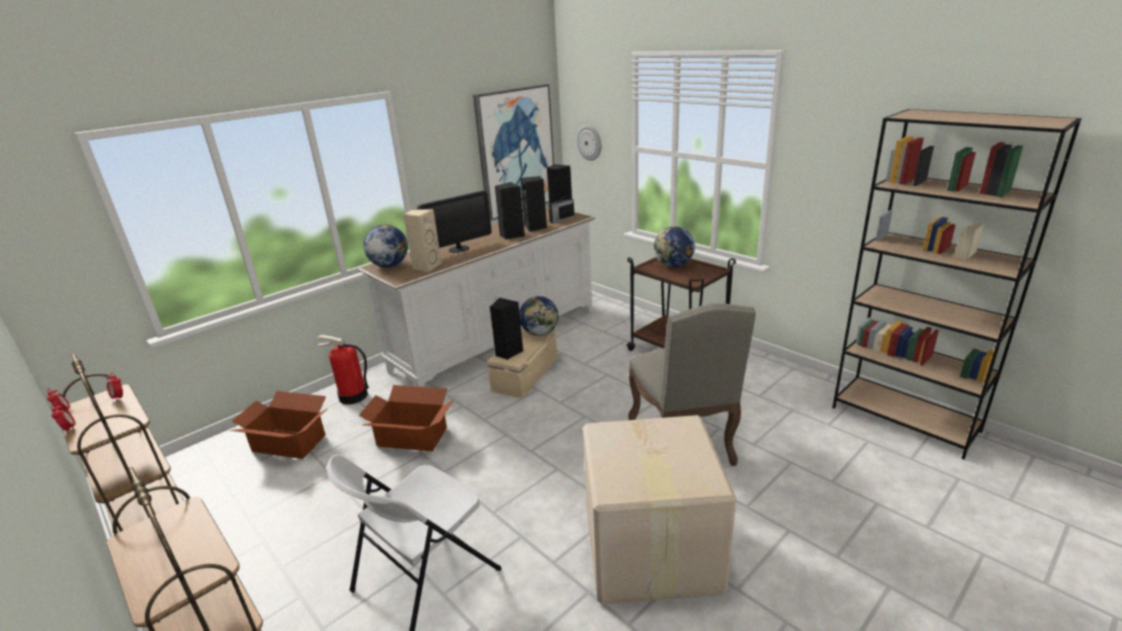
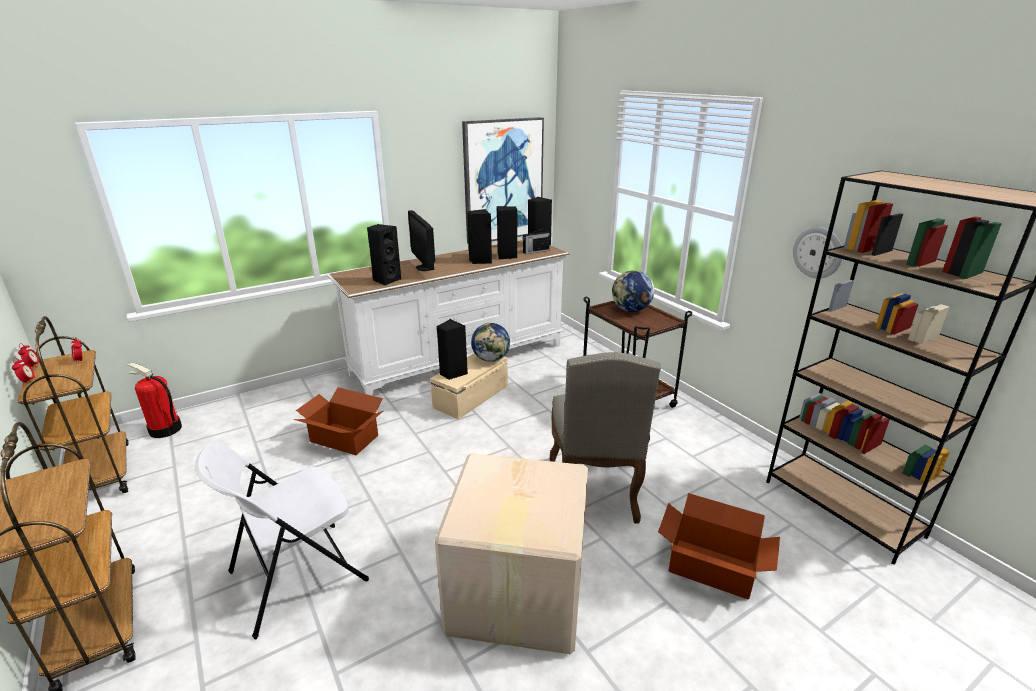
camera: 10 degrees right, 0 degrees up
cardboard box [229,391,327,459] -> cardboard box moved to [658,493,780,599]
fire extinguisher [317,335,369,405] -> fire extinguisher moved to [128,363,182,438]
globe [364,225,408,267] -> none
beige speaker [403,209,442,272] -> black speaker [367,224,401,286]
monitor [417,191,492,253] -> monitor turned 90 degrees clockwise [408,210,435,271]
wall clock [577,126,601,161] -> wall clock moved to [793,227,842,279]

